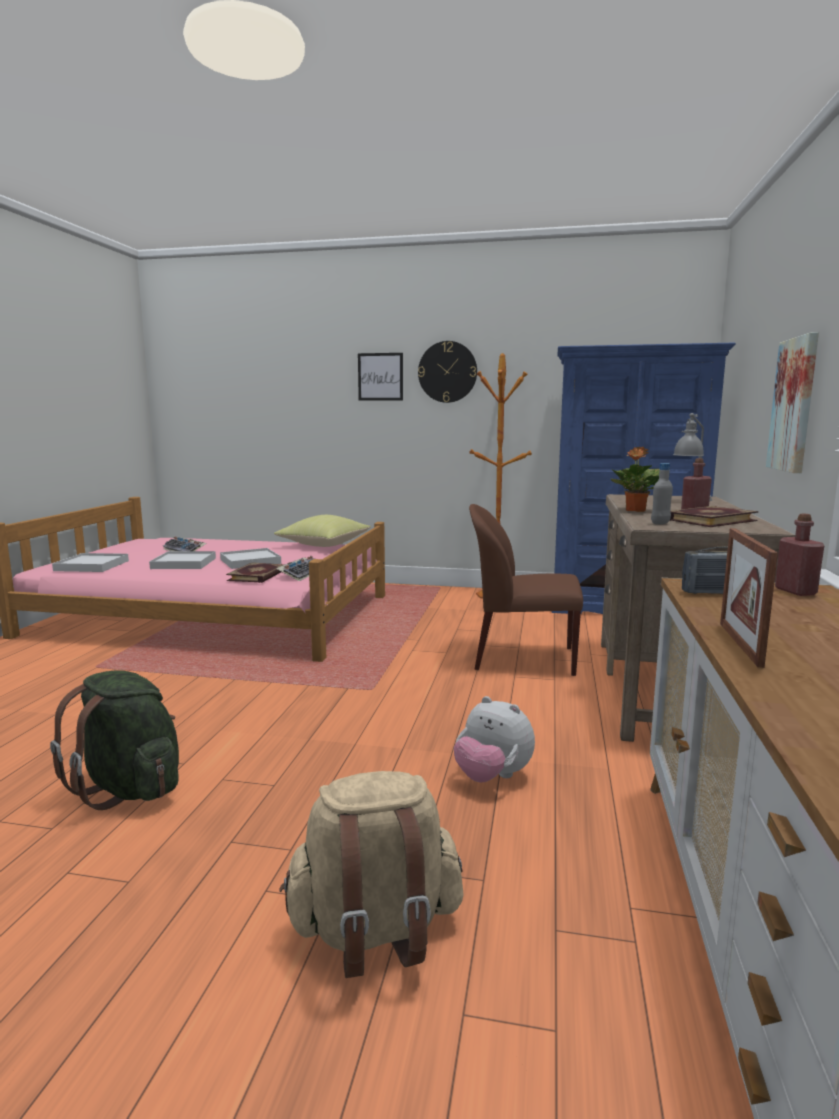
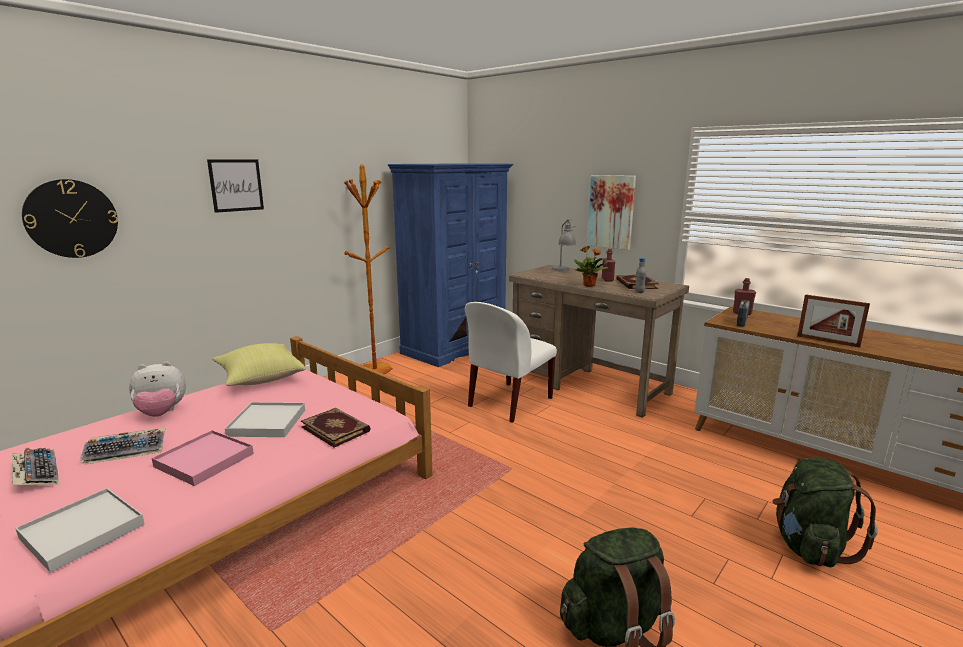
camera: 60 degrees left, 5 degrees up
white tray [149,551,216,569] -> pink tray [152,430,254,486]
keyboard [276,556,315,581] -> keyboard moved to [12,448,60,485]
beige backpack [279,771,463,978] -> green backpack [772,458,878,567]
wall clock [418,341,477,403] -> wall clock moved to [22,179,118,258]
plush toy [454,696,535,783] -> plush toy moved to [129,361,186,417]
brown chair [469,504,583,676] -> white chair [465,302,557,423]

